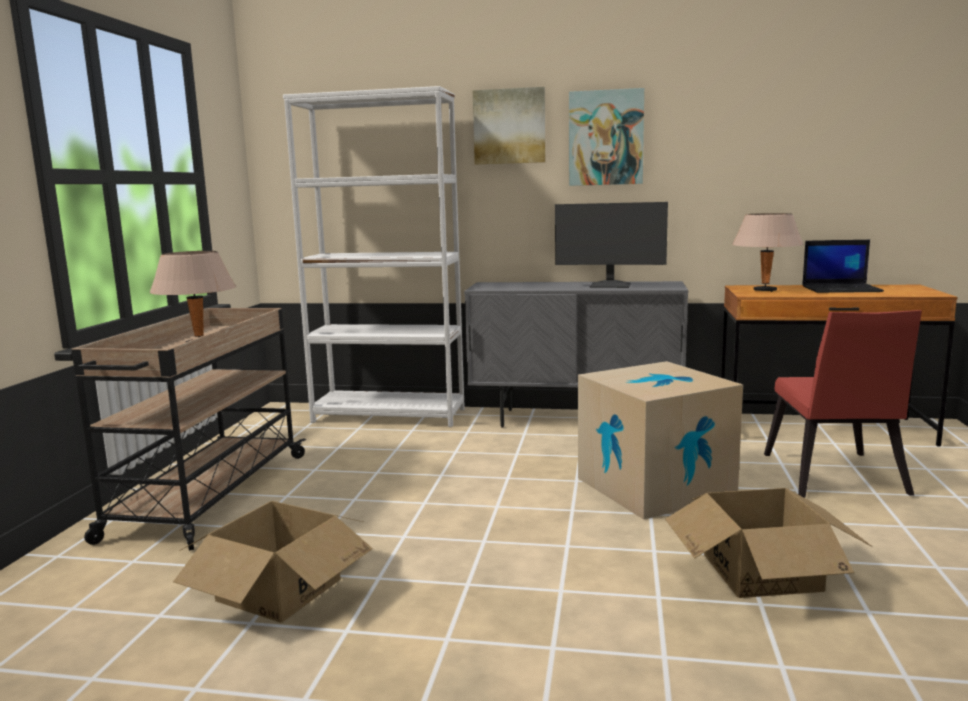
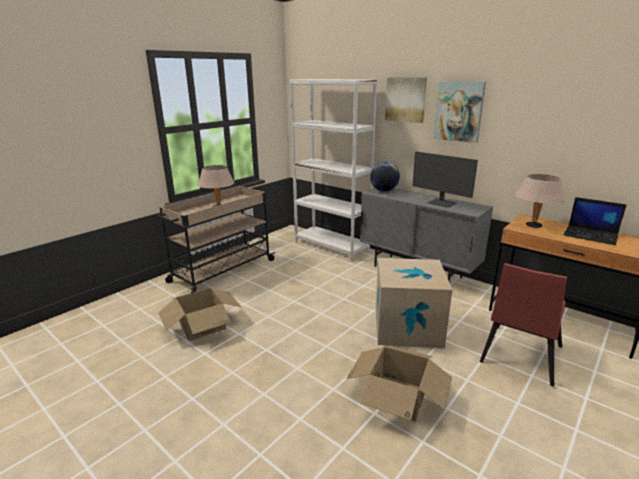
camera: 30 degrees right, 10 degrees up
none -> globe [370,162,400,191]

